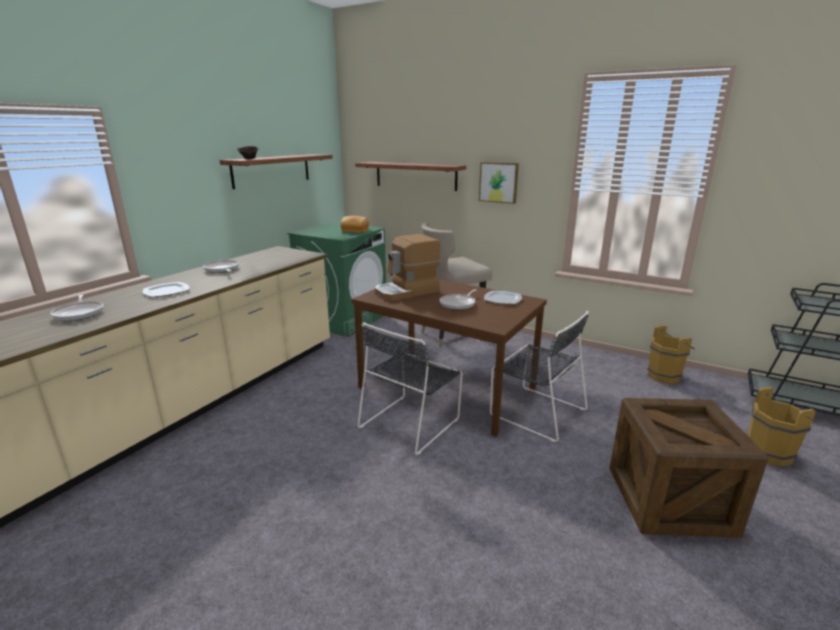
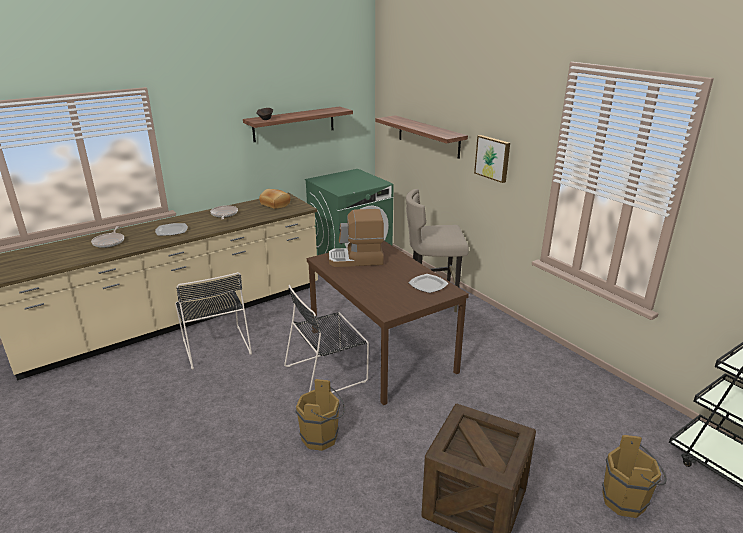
camera: 25 degrees right, 5 degrees up
bread [341,216,369,233] -> bread moved to [259,189,291,209]
frying pan [440,289,477,310] -> none
black chair [490,311,589,442] -> black chair moved to [175,272,252,369]
brown bucket [648,325,695,384] -> brown bucket moved to [295,379,345,451]

